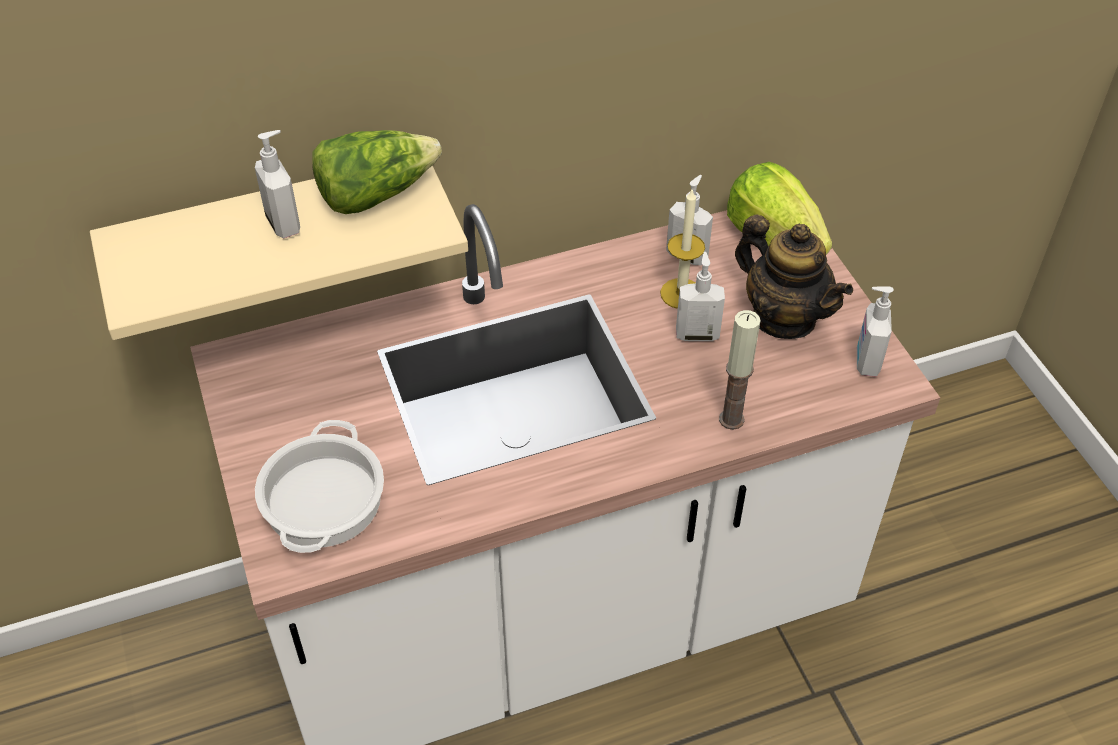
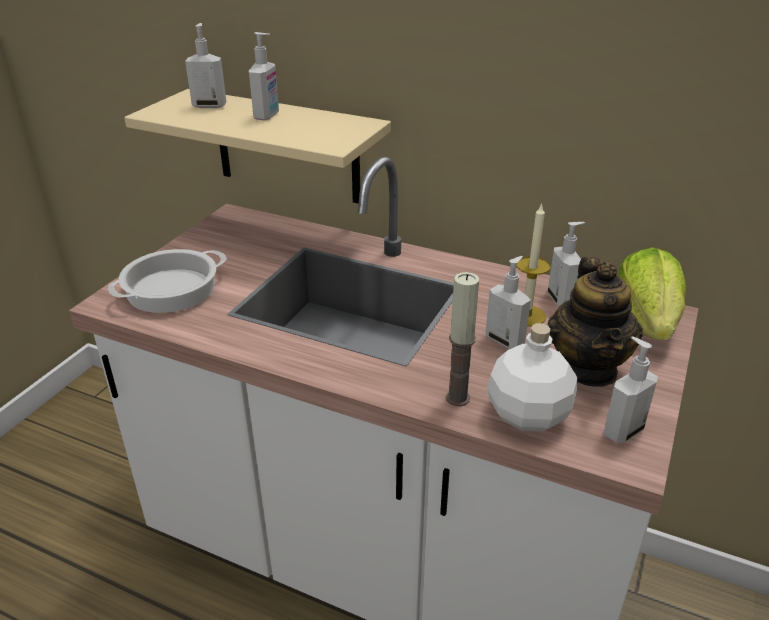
camera: 45 degrees right, 15 degrees down
lettuce [312,130,442,214] -> none
none -> soap dispenser [185,23,226,108]
none -> white bottle [487,323,577,432]

